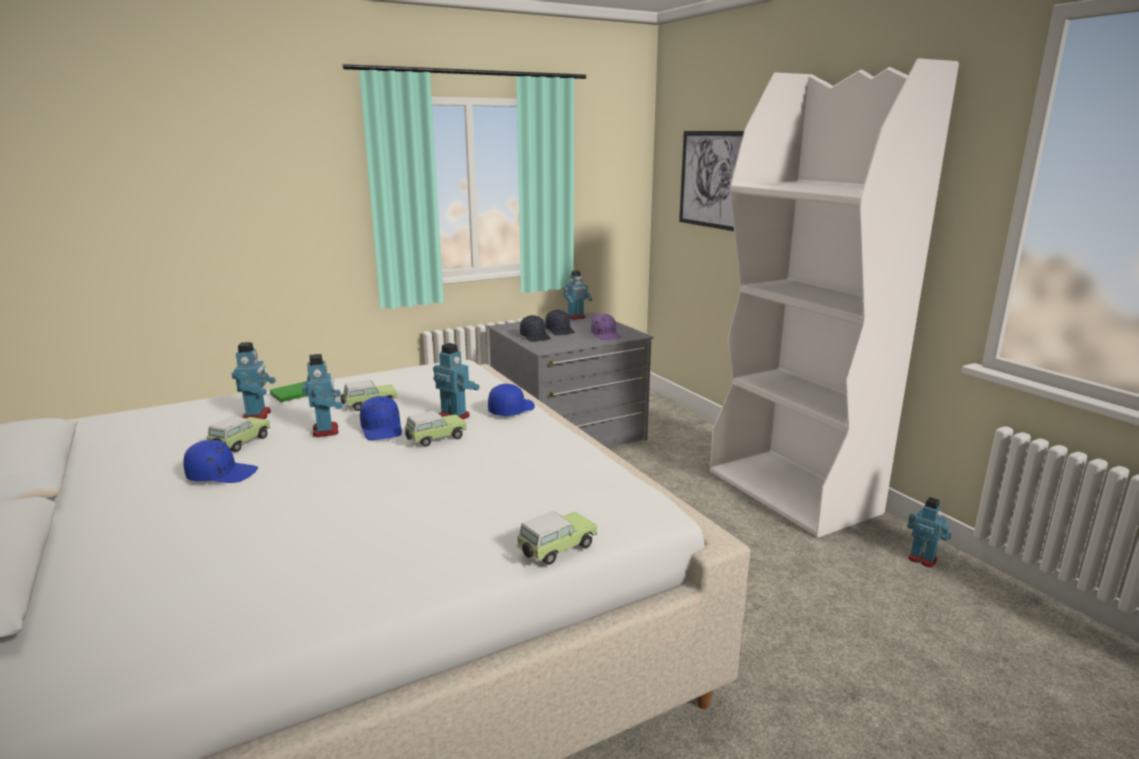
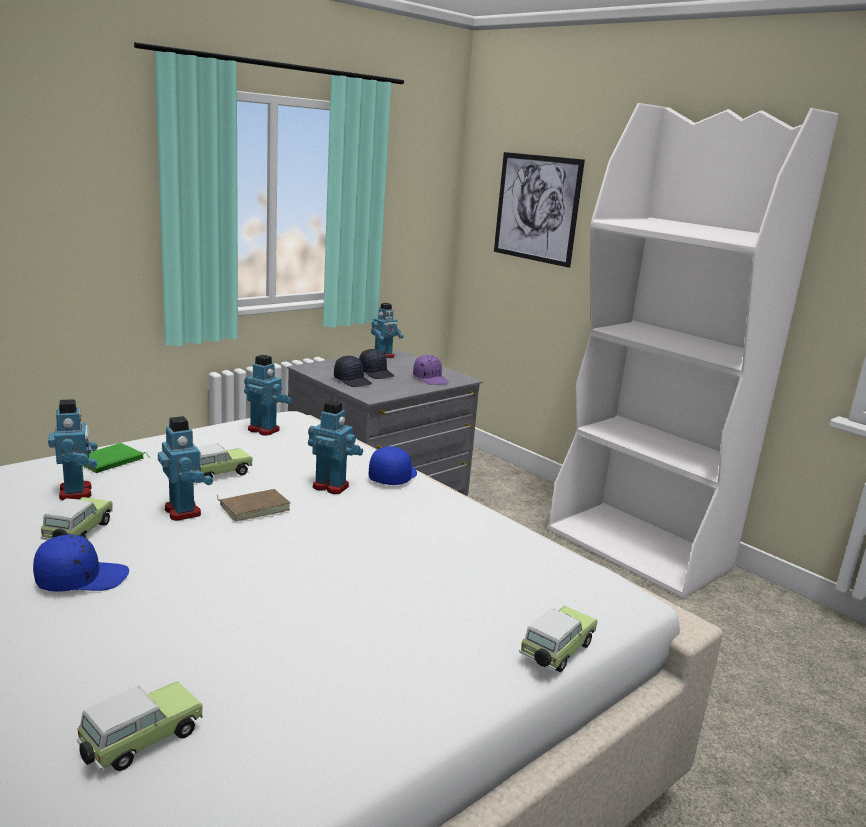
camera: 15 degrees left, 0 degrees up
blue cap [360,396,402,440] -> brown book [217,489,290,522]
toy car [405,411,467,447] -> toy car moved to [77,682,203,771]
toy robot [907,497,951,567] -> toy robot moved to [244,355,292,436]

